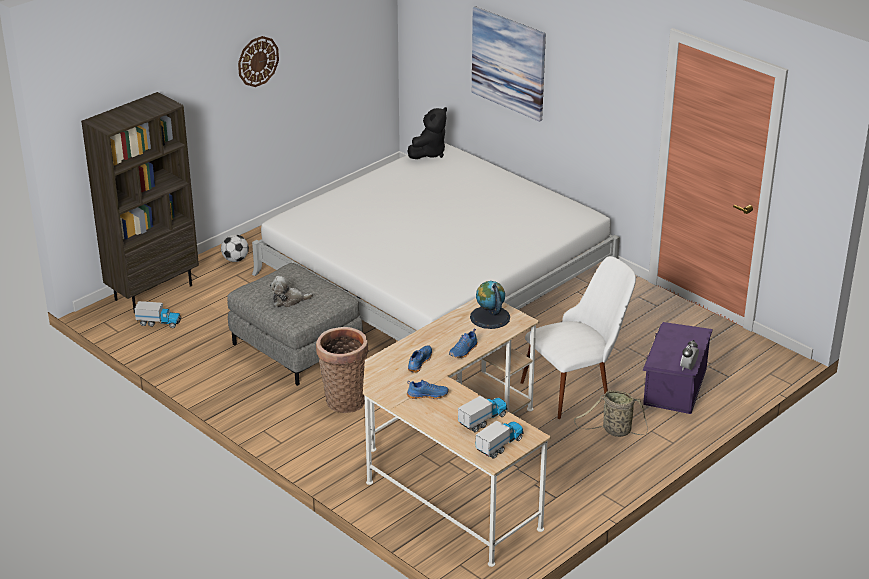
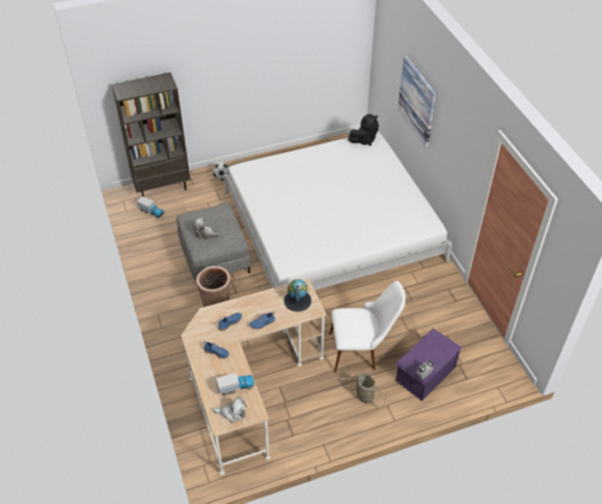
camera: 25 degrees right, 15 degrees up
wall clock [238,36,279,87] -> none
toy truck [475,420,524,459] -> plush toy [213,397,246,423]

